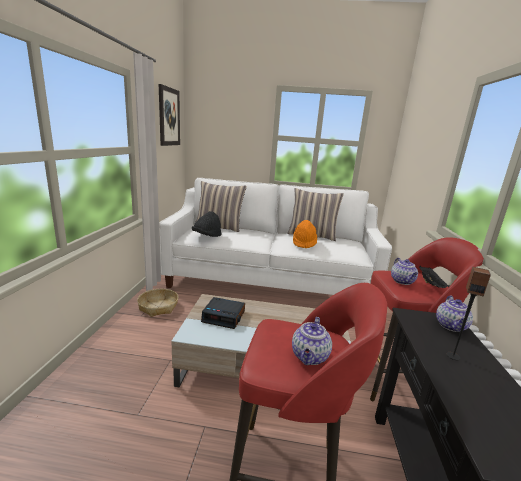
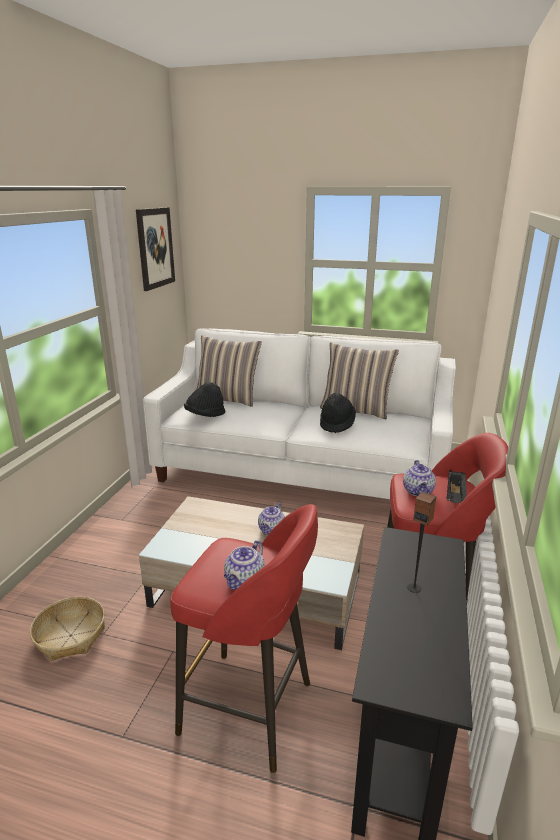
camera: 10 degrees right, 5 degrees up
basket [137,289,179,317] -> basket moved to [30,596,105,661]
alarm clock [201,297,245,329] -> none
orange hat [293,220,317,248] -> black hat [320,393,356,433]
teapot [436,296,473,332] -> teapot moved to [258,503,285,535]

